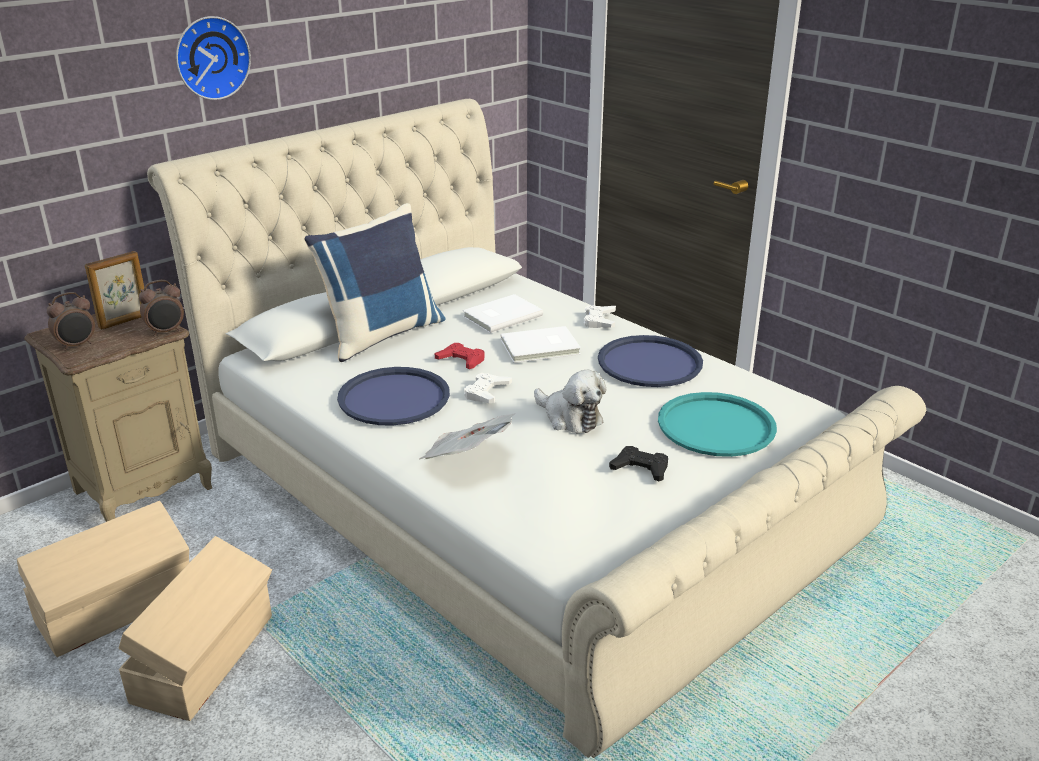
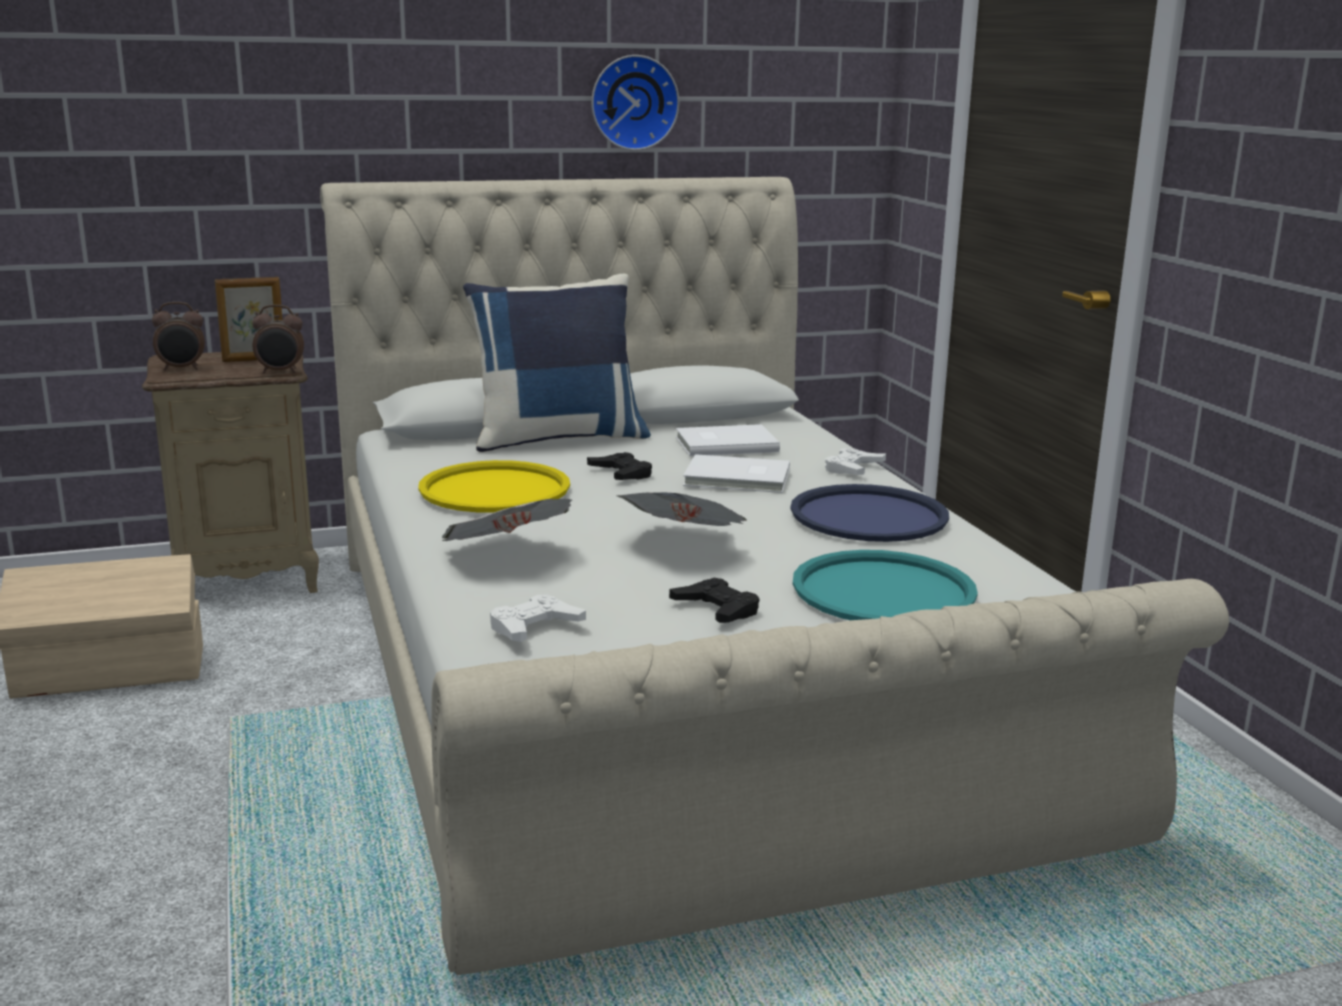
camera: 25 degrees right, 10 degrees down
beige storage box [119,536,272,721] -> none
wall clock [176,16,251,100] -> wall clock moved to [591,55,679,151]
blue tray [337,367,450,425] -> yellow tray [418,460,570,513]
red game controller [435,343,485,369] -> black game controller [587,452,652,480]
white game controller [464,373,512,403] -> white game controller moved to [490,594,586,642]
plush toy [534,370,607,433] -> newspaper [617,492,747,526]

